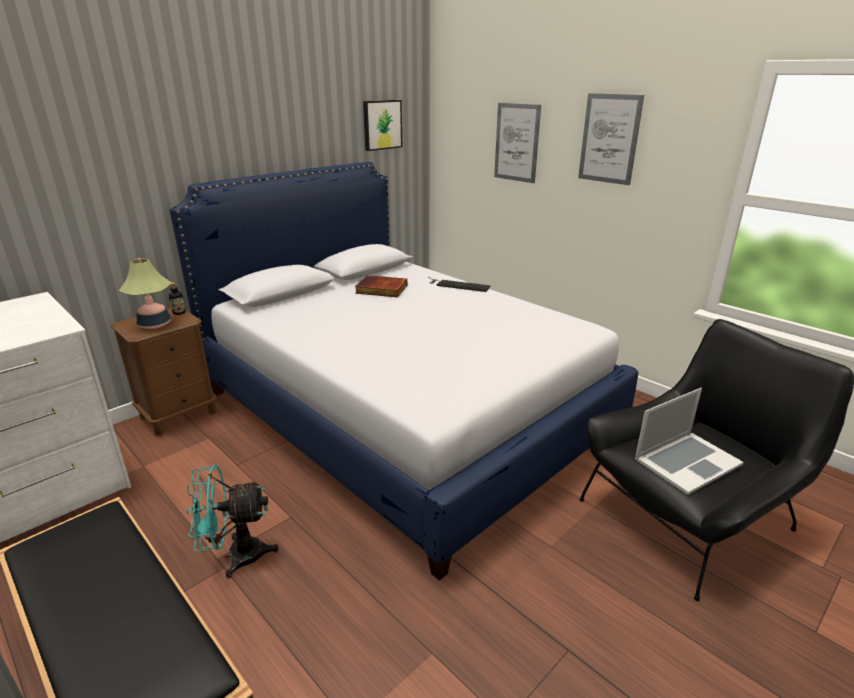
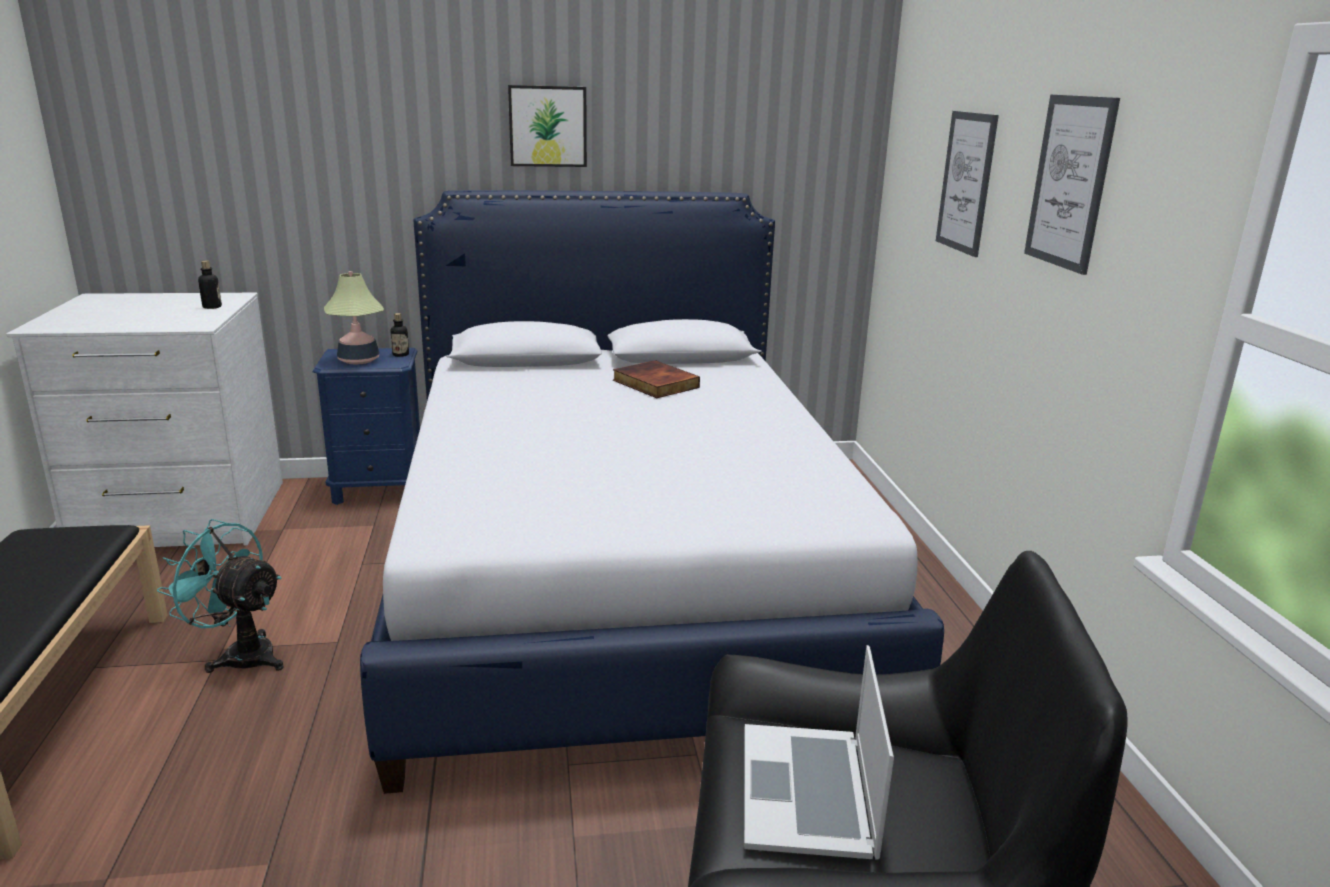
camera: 35 degrees right, 5 degrees down
brown nightstand [111,308,217,435] -> blue nightstand [313,348,420,505]
picture [363,100,402,151] -> picture moved to [508,85,587,167]
keyboard [429,277,490,292] -> none
laptop [635,388,744,495] -> laptop turned 90 degrees clockwise [744,645,894,860]
none -> bottle [198,260,222,309]

